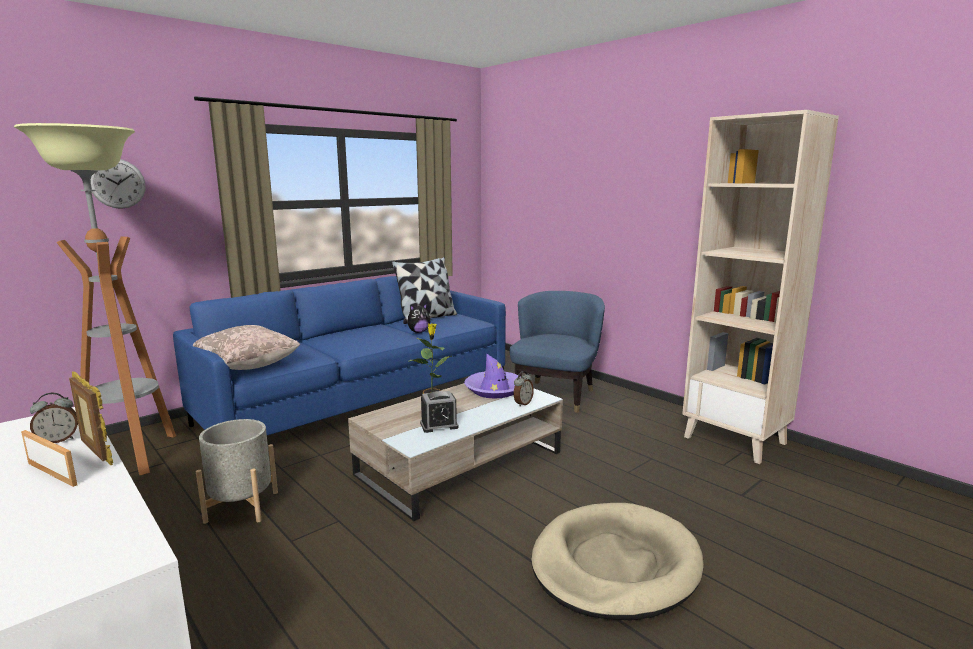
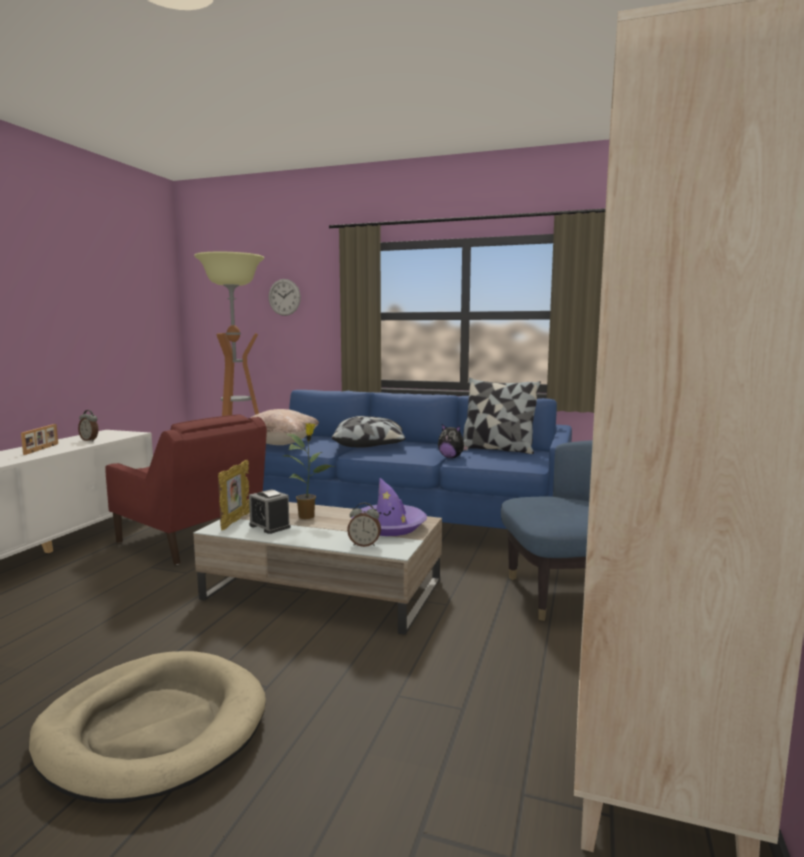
camera: 60 degrees right, 5 degrees down
picture frame [69,372,113,465] -> picture frame moved to [218,460,250,530]
grey planter [196,419,278,524] -> red armchair [105,414,267,565]
none -> pillow [332,416,406,447]

